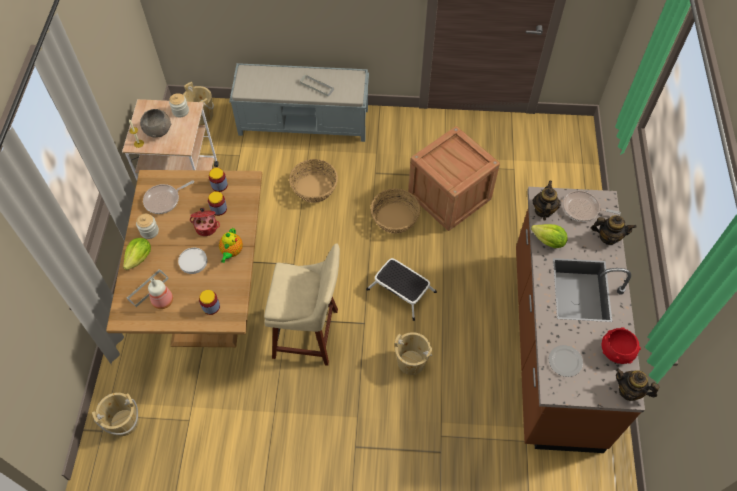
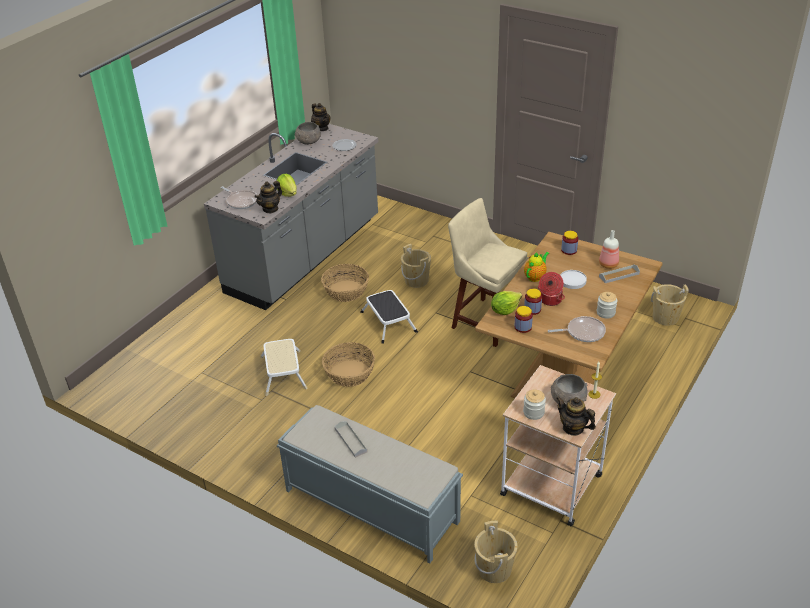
camera: 150 degrees left, 20 degrees down
lettuce [123,238,151,270] -> lettuce moved to [491,291,522,315]
basket [289,159,338,203] -> basket moved to [321,264,369,302]
crate [408,126,500,231] -> beige step ladder [260,339,307,396]
brown counter [516,187,645,453] -> grey counter [204,124,378,310]
teapot [591,215,636,245] -> teapot moved to [556,396,596,436]
red bowl [602,327,641,364] -> grey bowl [295,122,321,145]

